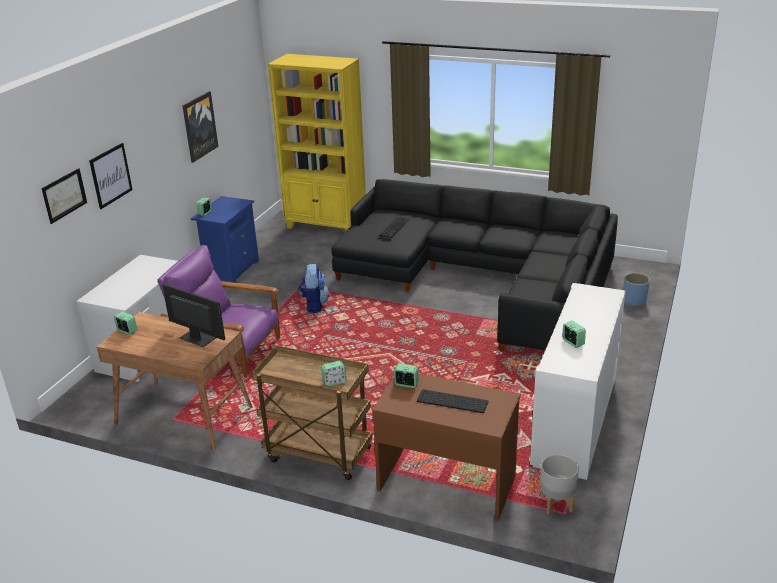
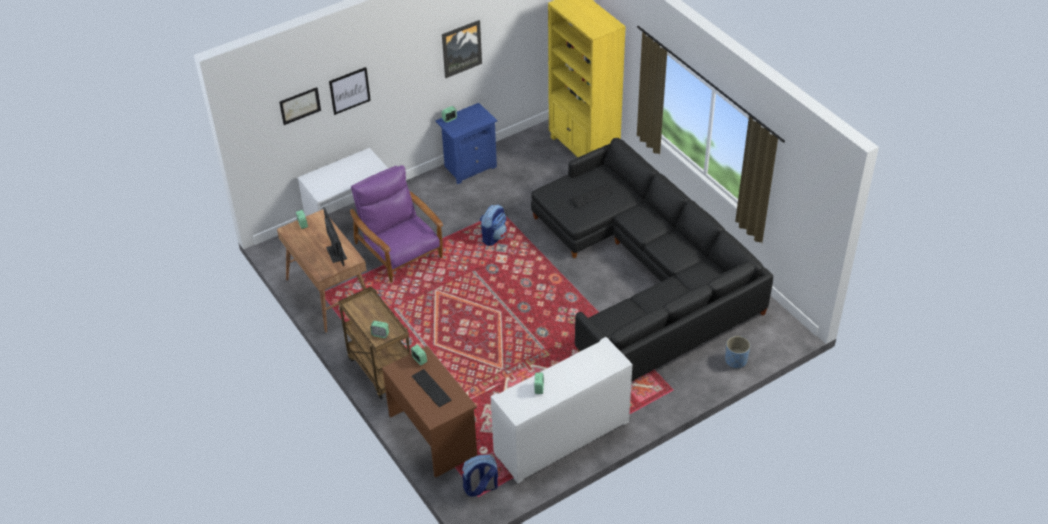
camera: 35 degrees right, 15 degrees up
grey planter [540,454,579,515] -> backpack [462,455,498,497]

